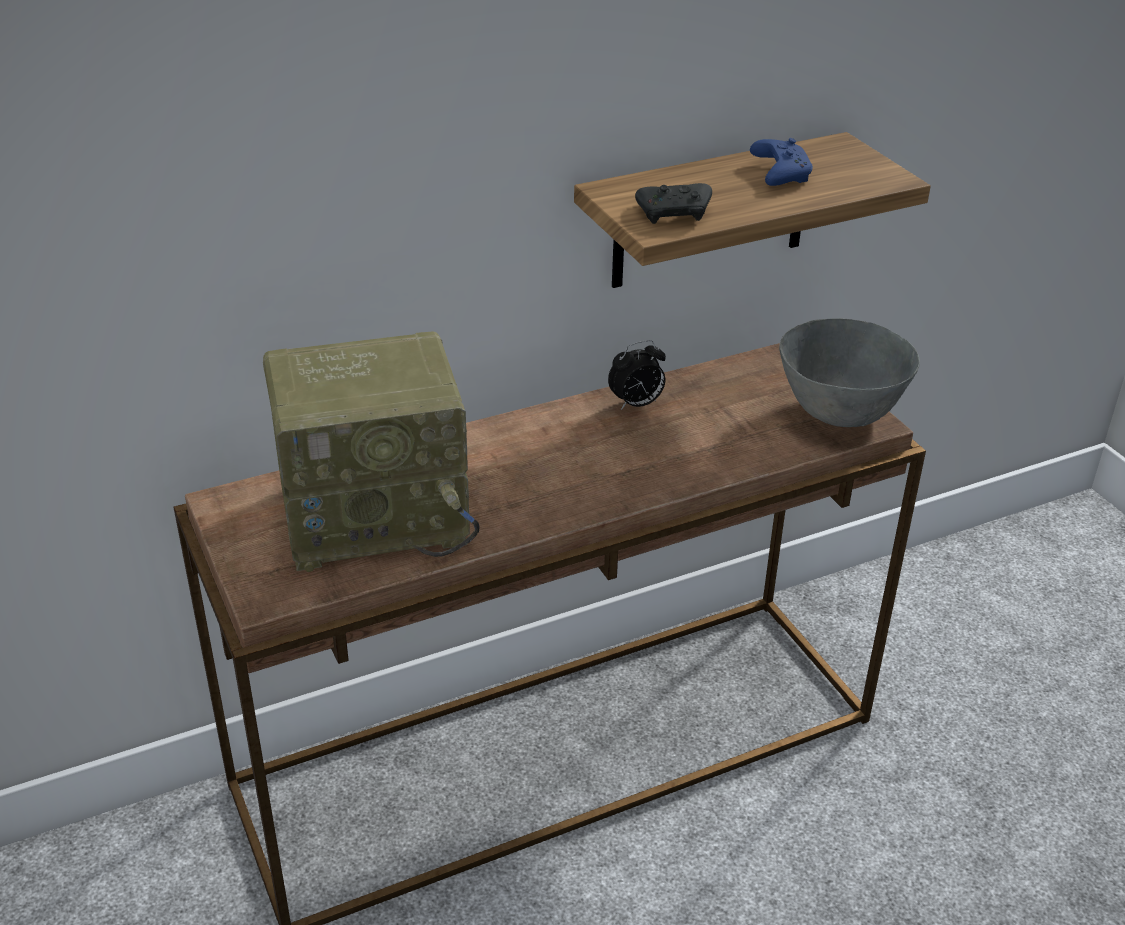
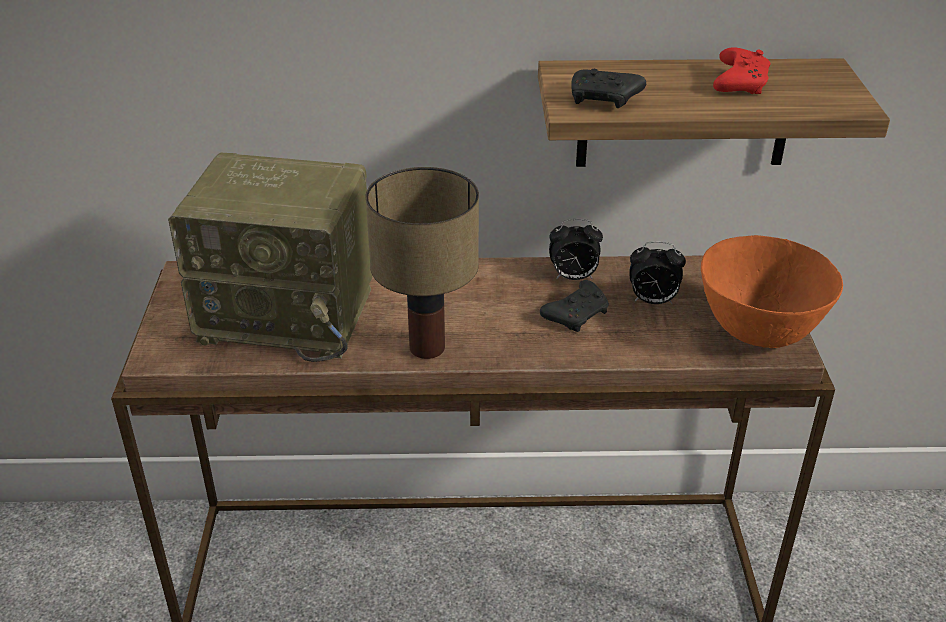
camera: 25 degrees right, 0 degrees up
blue game controller [750,138,813,186] -> red game controller [713,47,771,94]
grey bowl [779,318,920,427] -> orange bowl [701,235,843,348]
none -> table lamp [365,167,479,359]
none -> black game controller [540,280,609,332]
none -> alarm clock [629,241,686,304]

